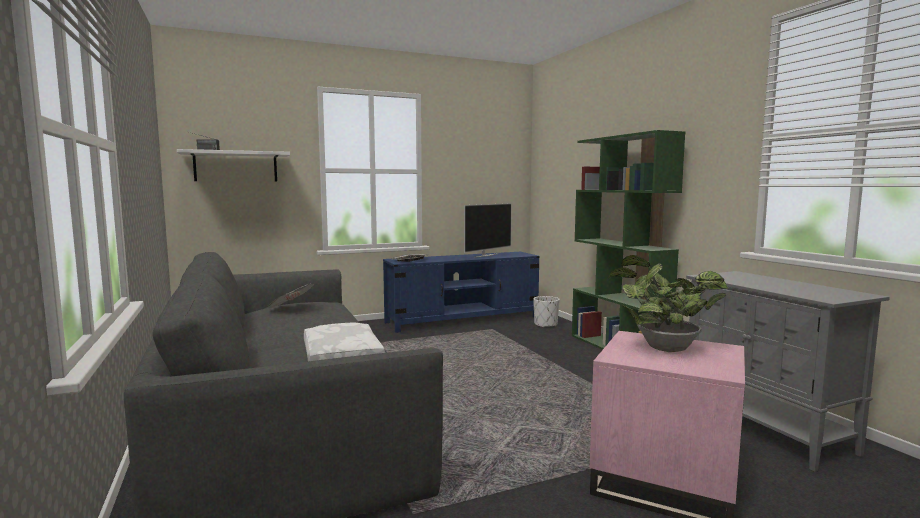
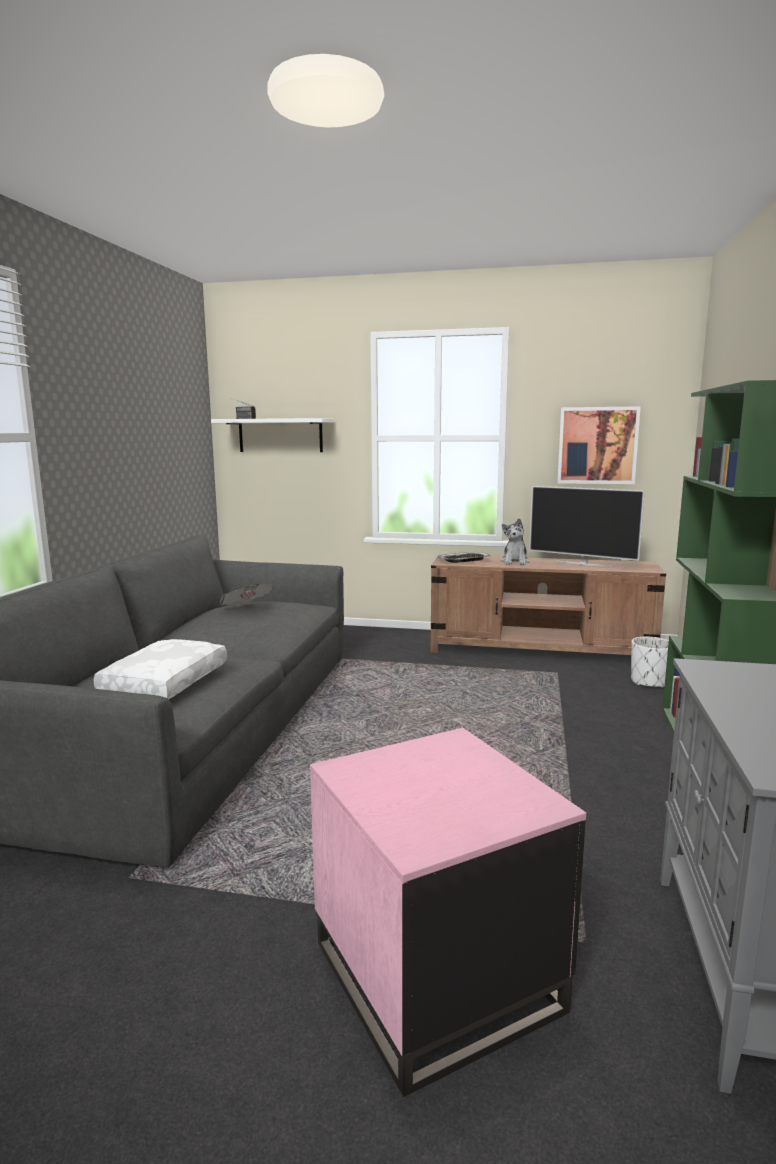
camera: 35 degrees right, 5 degrees up
blue tv stand [383,252,540,333] -> brown tv stand [431,555,666,655]
television [464,203,512,258] -> television turned 45 degrees clockwise [529,486,645,567]
potted plant [608,255,728,352] -> none
none -> plush toy [501,518,529,565]
none -> picture [557,406,641,484]

